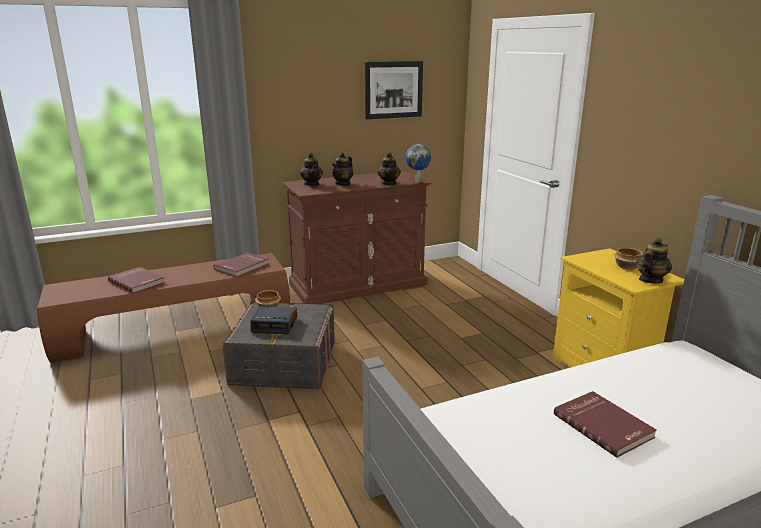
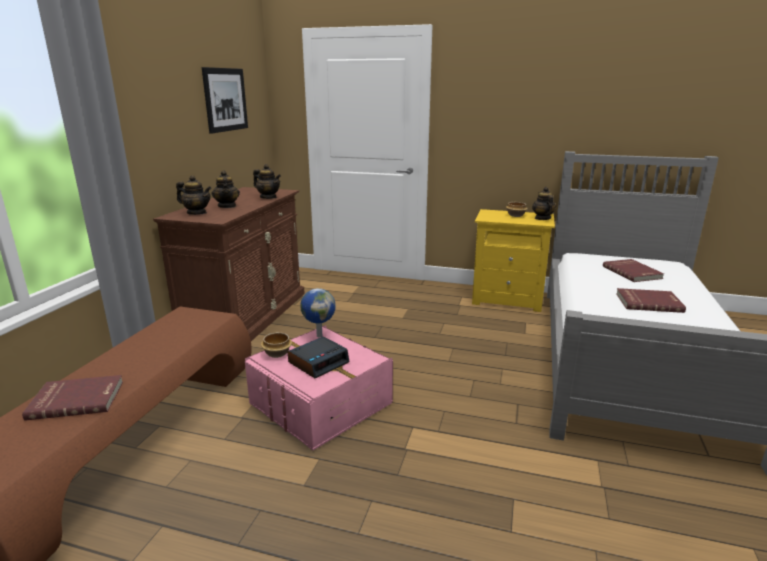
camera: 50 degrees left, 0 degrees up
red book [214,253,269,277] -> red book moved to [603,259,664,282]
grey storage box [223,302,335,389] -> pink storage box [245,325,393,451]
globe [406,144,431,182] -> globe moved to [301,288,336,337]

